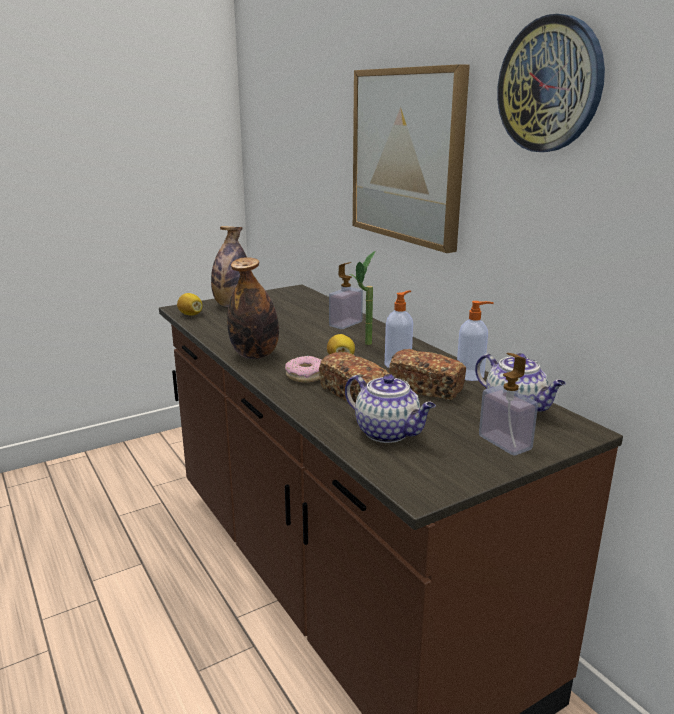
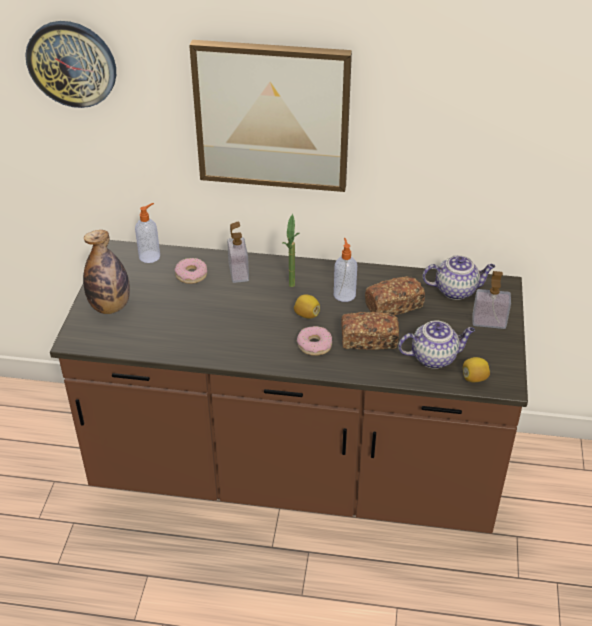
camera: 50 degrees left, 20 degrees up
lemon [177,293,203,315] -> lemon moved to [463,357,490,382]
bottle [227,257,279,359] -> none
soap dispenser [457,301,494,381] -> soap dispenser moved to [135,203,160,263]
wall clock [497,14,605,152] -> wall clock moved to [25,21,116,108]
none -> donut [174,258,207,284]

